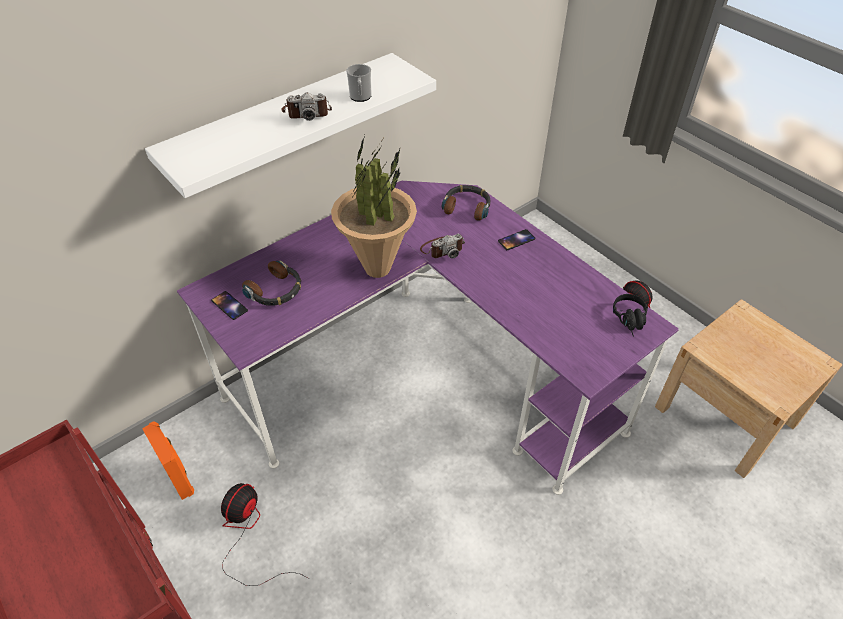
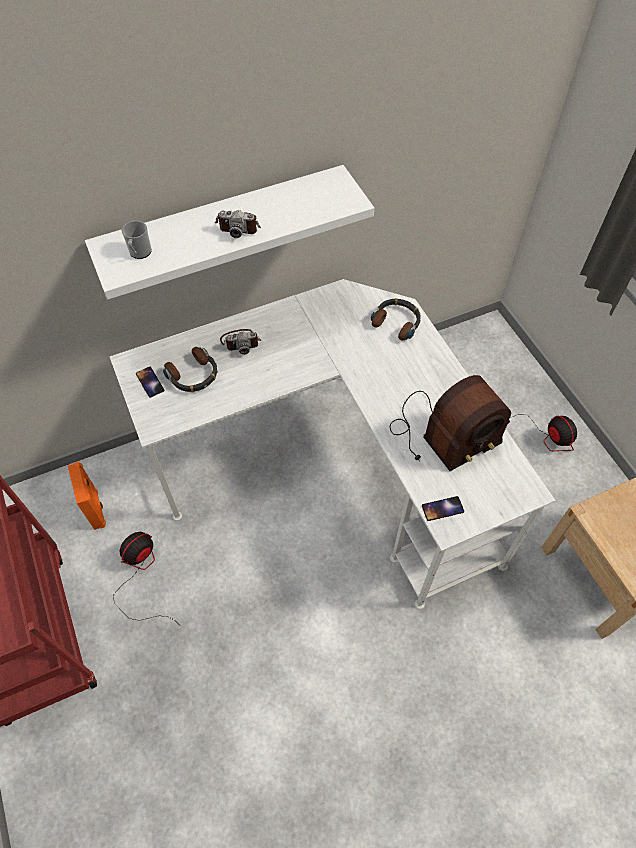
camera: 15 degrees right, 10 degrees up
purple desk [177,181,679,495] -> white desk [110,279,555,609]
potted plant [331,135,417,278] -> none
mug [346,64,372,102] -> mug moved to [122,221,152,259]
camera [420,234,465,258] -> camera moved to [220,329,261,355]
phone [498,229,535,250] -> phone moved to [422,496,464,521]
black headphones [613,294,648,337] -> none
none -> radio [390,375,511,471]

